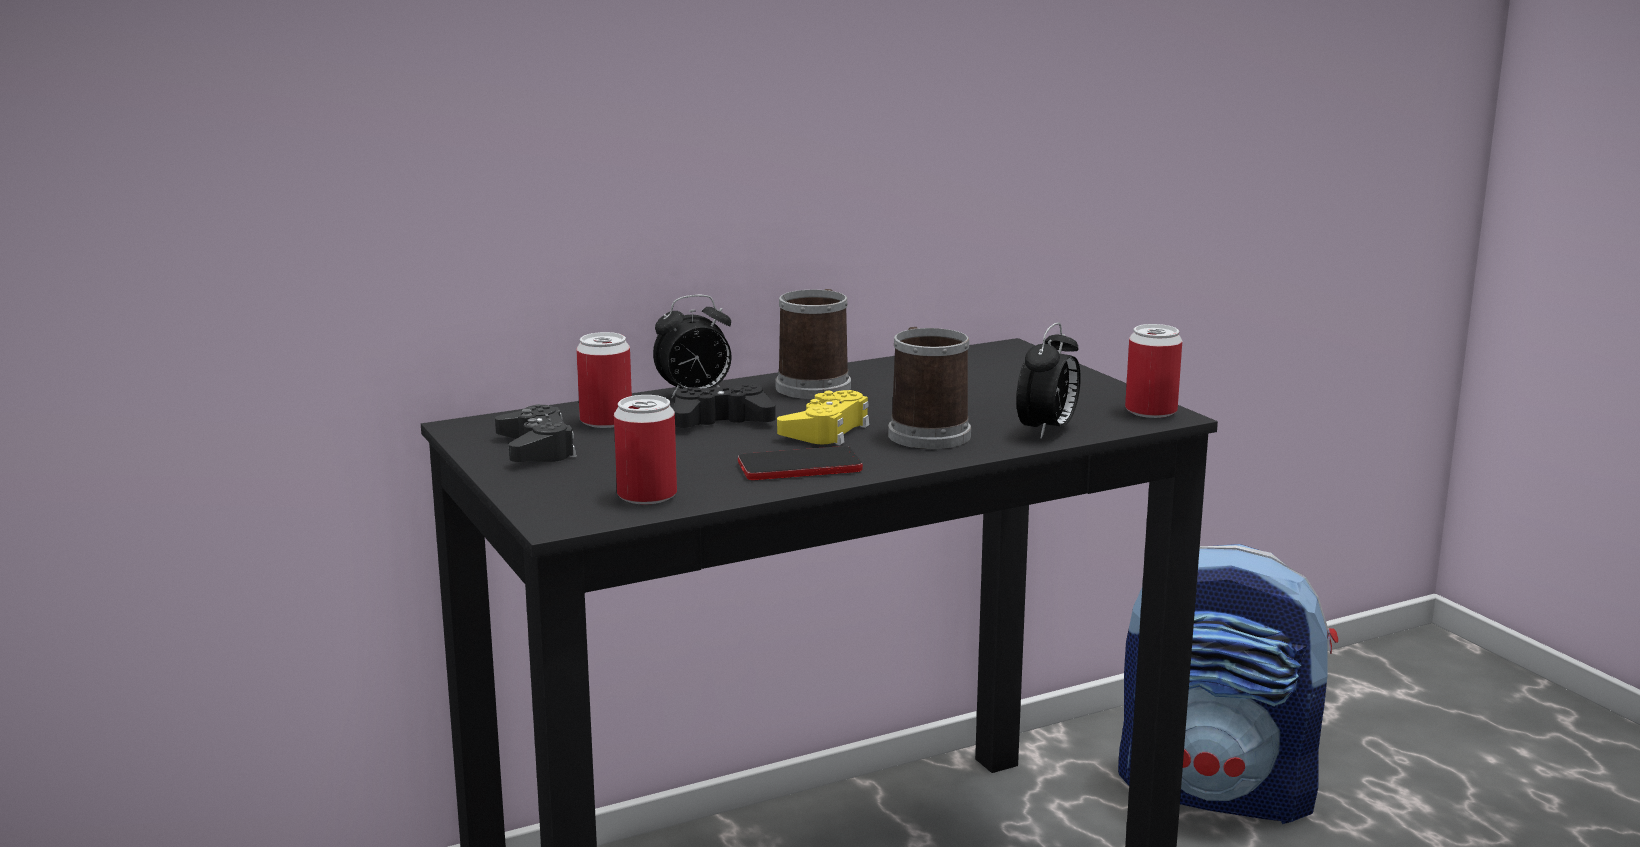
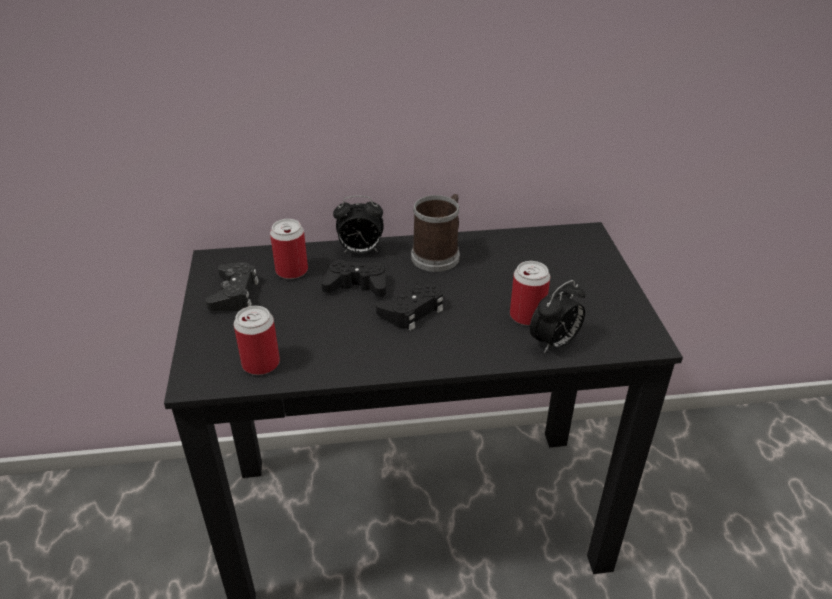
camera: 20 degrees right, 20 degrees up
phone [738,446,863,480] -> none
yellow game controller [777,390,870,445] -> black game controller [376,278,443,331]
mug [888,327,971,449] -> none
backpack [1118,544,1338,824] -> none
can [1125,324,1182,418] -> can moved to [510,261,550,326]

